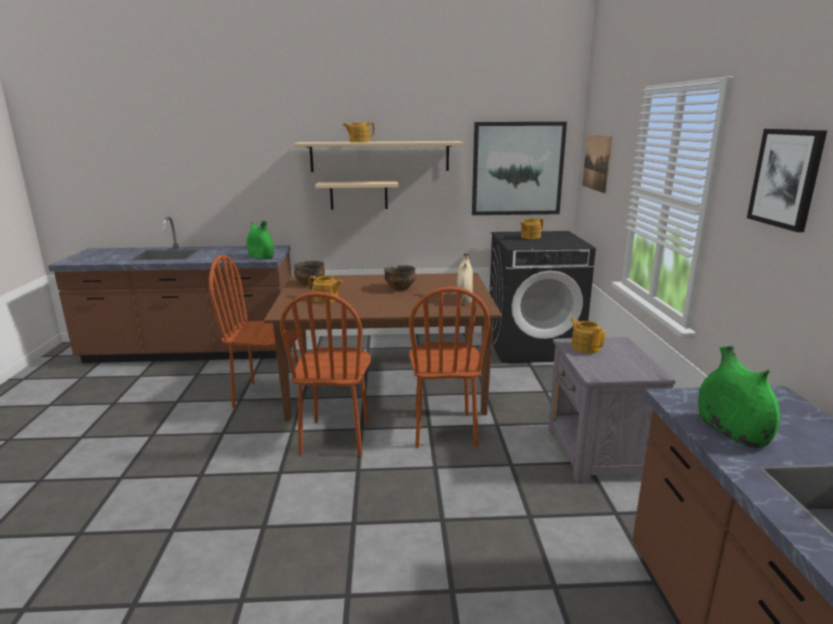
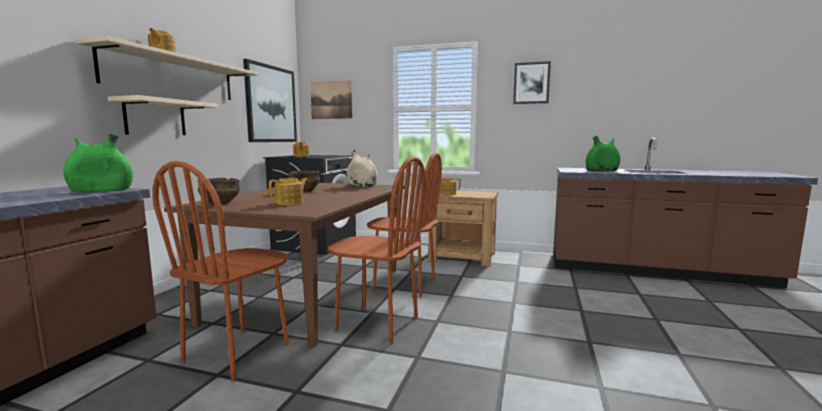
camera: 70 degrees left, 10 degrees down
grey nightstand [548,337,676,484] -> brown nightstand [428,190,498,267]

